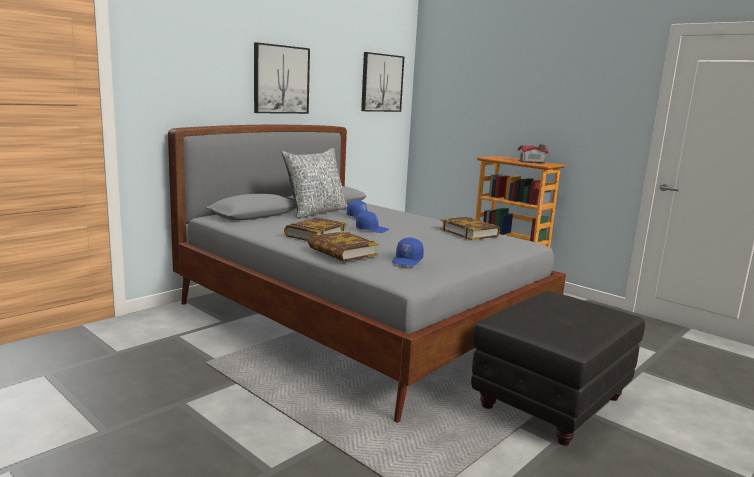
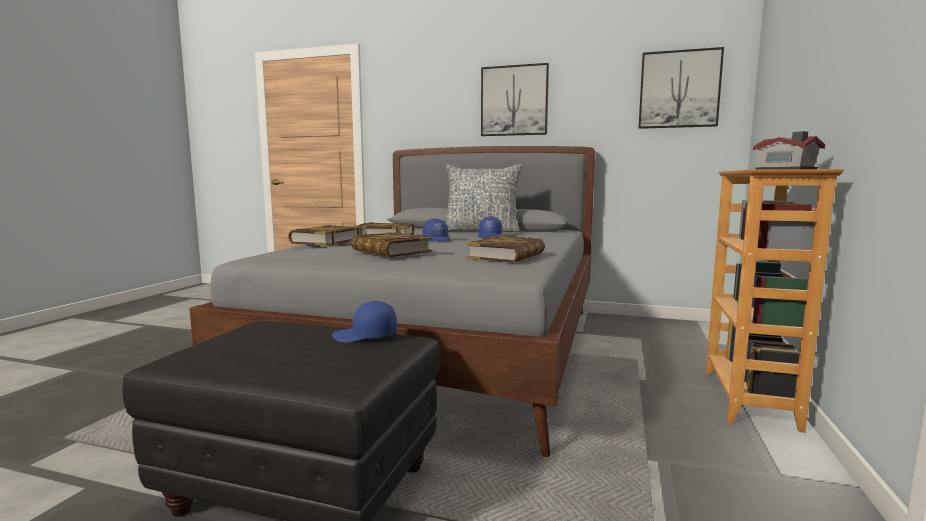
camera: 65 degrees right, 5 degrees down
blue cap [392,237,424,266] -> blue cap moved to [332,301,397,343]
none -> book [351,232,432,257]

